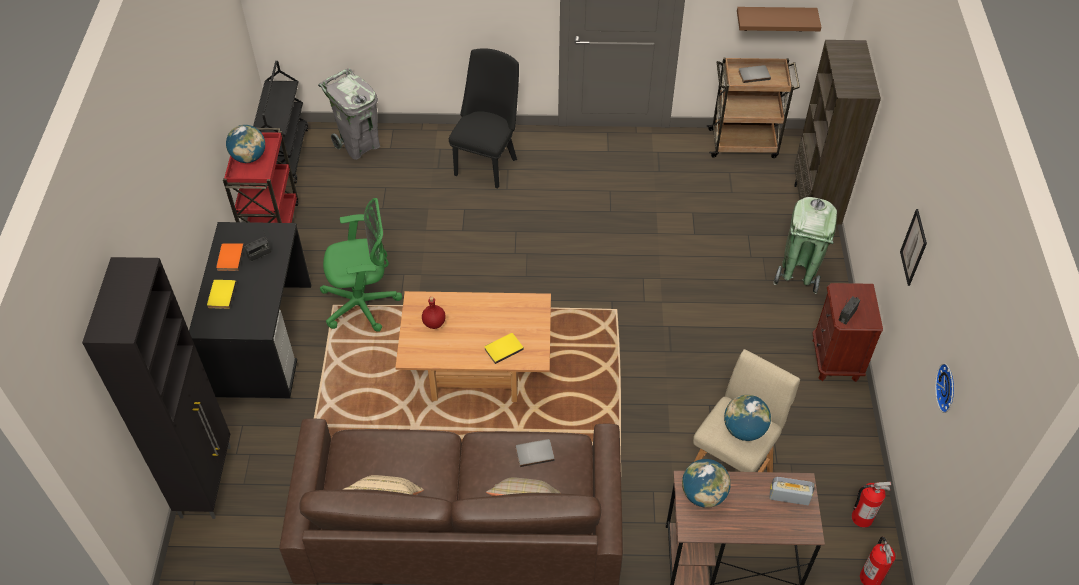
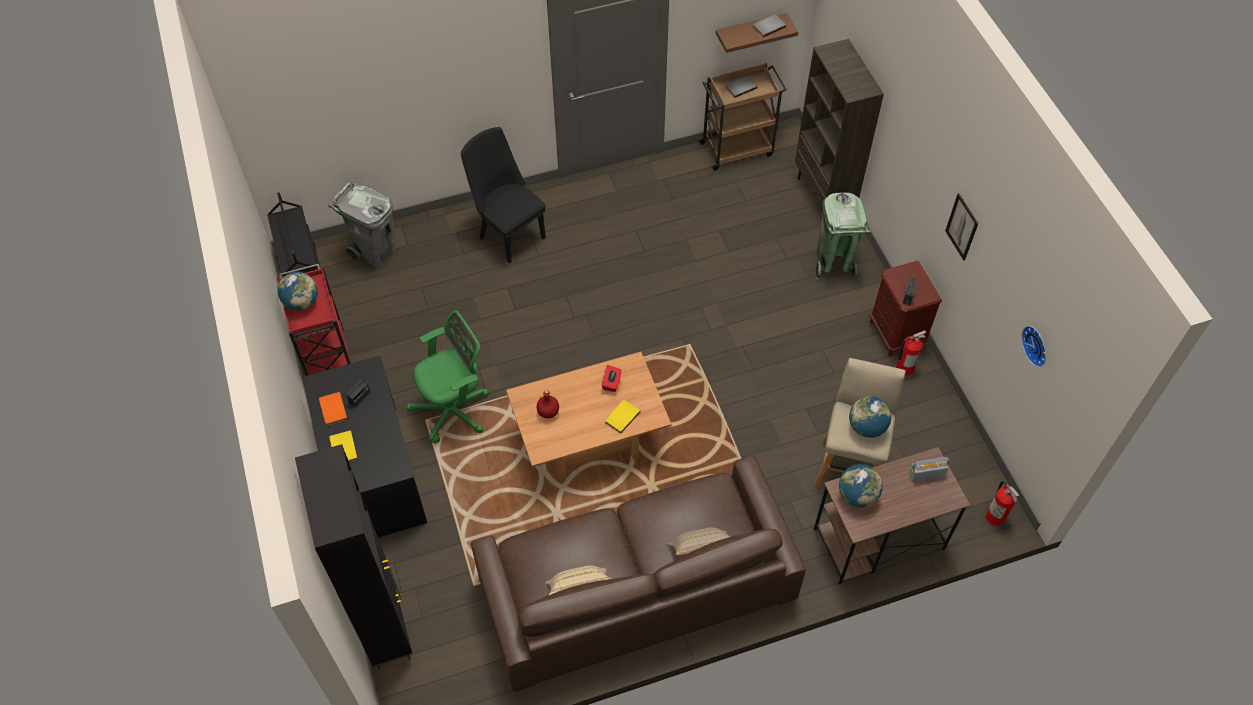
camera: 20 degrees left, 5 degrees up
black chair [449,48,519,188] -> black chair turned 45 degrees counterclockwise [461,127,546,264]
grey book [516,439,555,467] -> grey book moved to [753,14,786,37]
fire extinguisher [852,482,891,527] -> fire extinguisher moved to [896,330,926,375]
none -> red tissue box [602,365,622,392]

